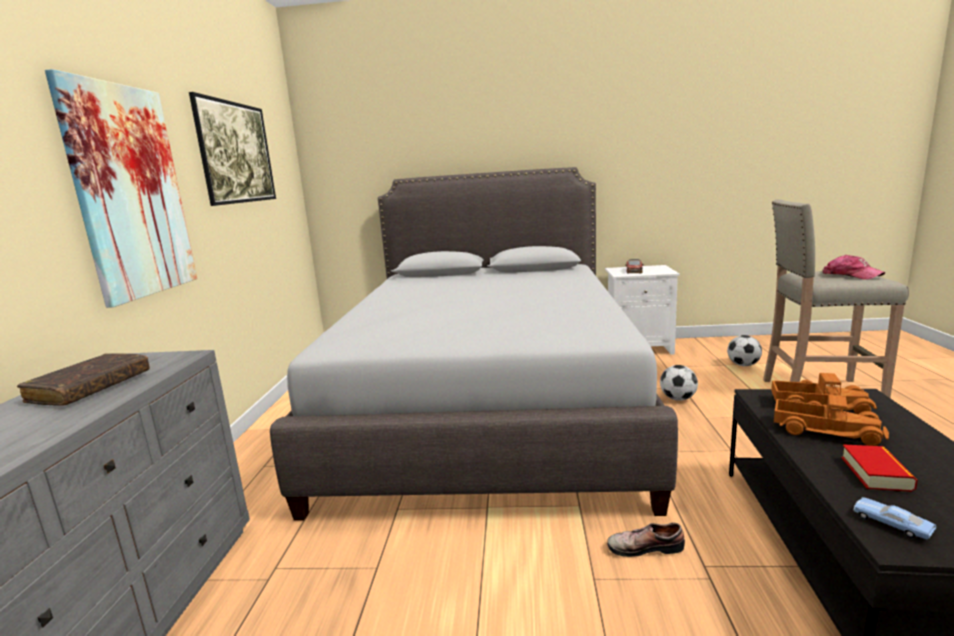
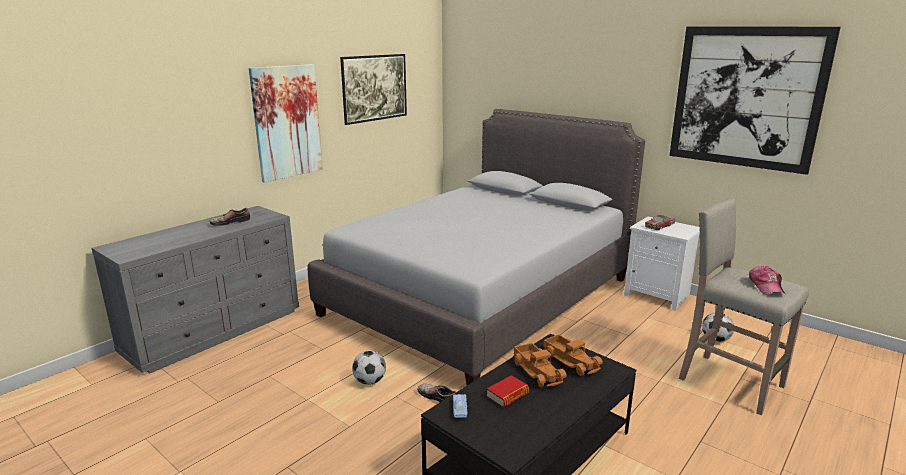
camera: 35 degrees right, 5 degrees up
brown book [17,353,150,406] -> shoe [210,208,250,226]
football [660,365,698,401] -> football moved to [352,351,386,385]
none -> picture [669,27,841,175]

